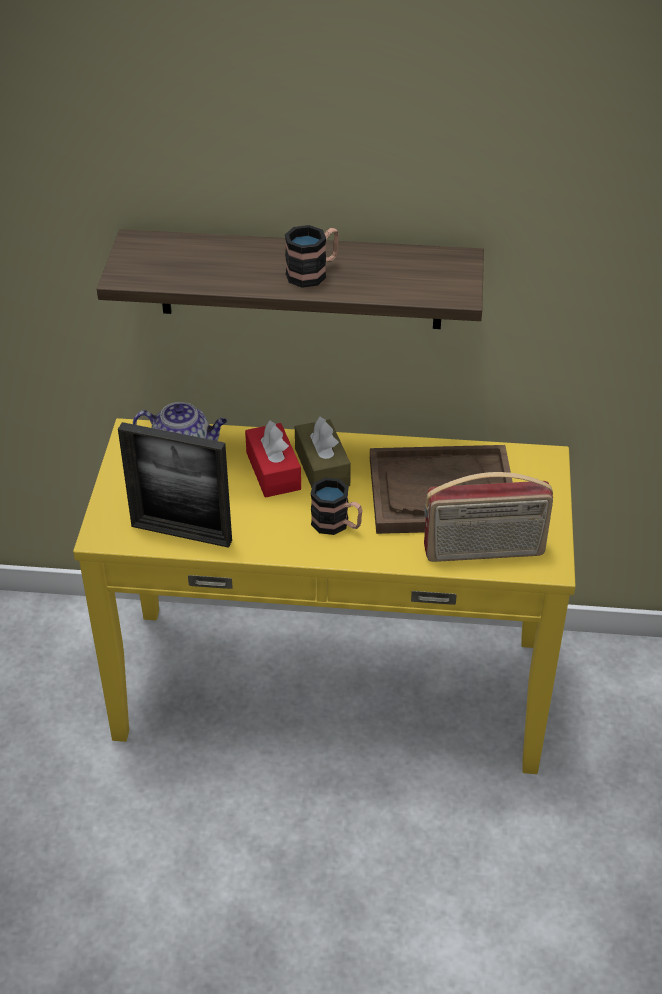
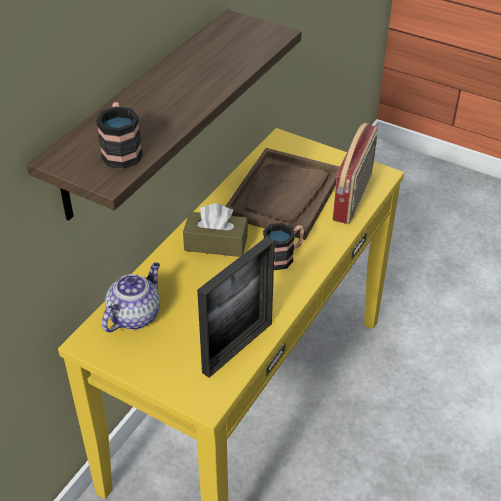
camera: 65 degrees left, 0 degrees up
red tissue box [245,420,301,498] -> none
mug [285,225,339,288] -> mug moved to [96,102,143,169]

